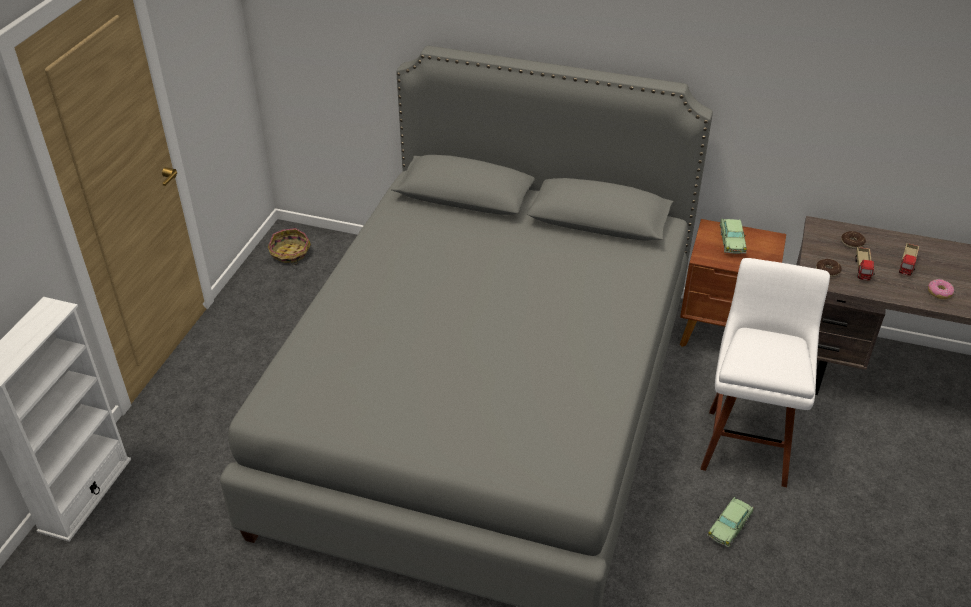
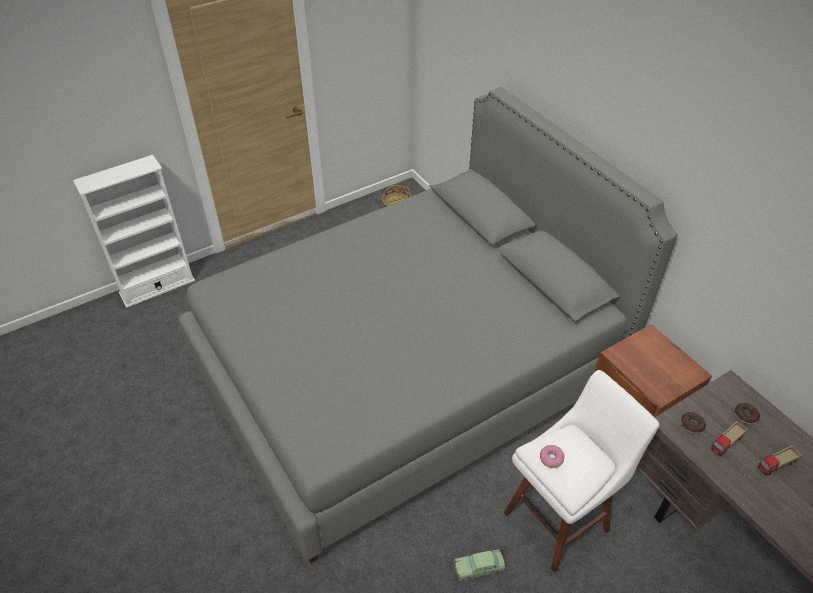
camera: 40 degrees right, 5 degrees up
toy car [720,219,747,254] -> none
donut [928,279,954,299] -> donut moved to [540,445,564,468]

